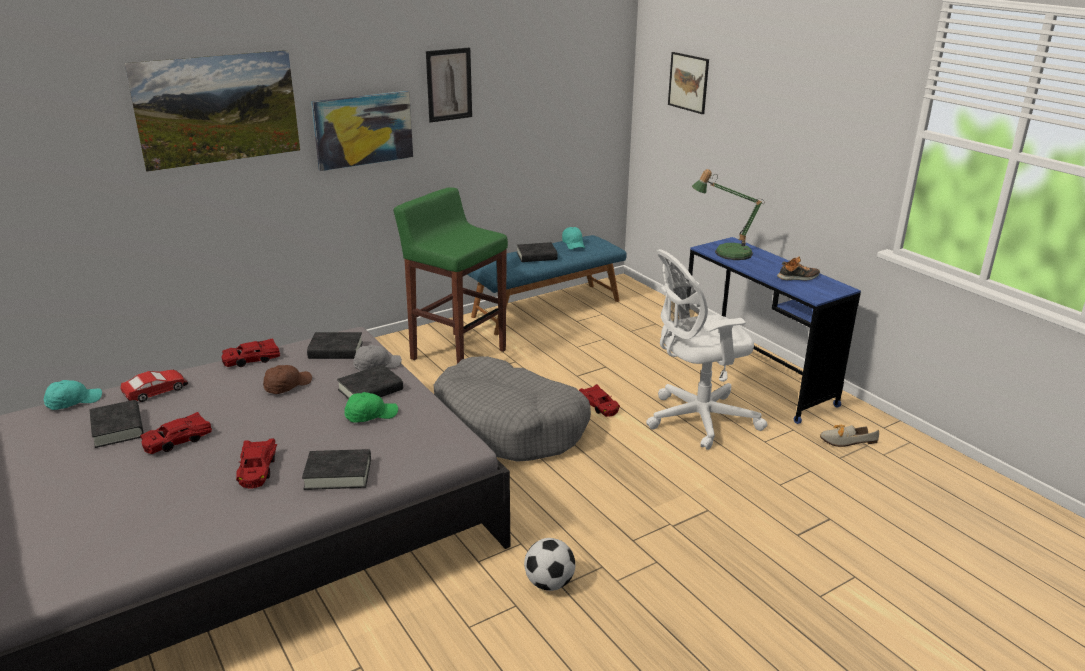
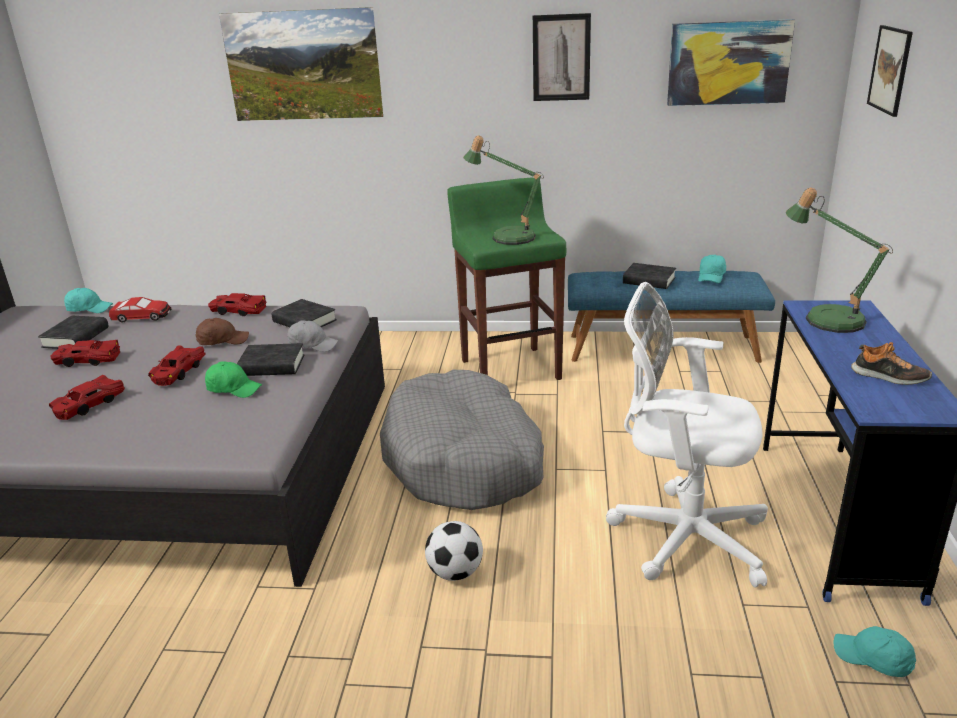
camera: 40 degrees right, 0 degrees up
black book [302,449,371,490] -> none
picture [311,91,413,171] -> picture moved to [667,19,795,106]
football [524,538,575,591] -> football moved to [425,521,483,581]
red toy car [579,384,620,417] -> red toy car moved to [148,345,206,386]
shoe [820,425,879,447] -> turquoise cap [833,626,916,677]
none -> table lamp [463,135,544,245]

